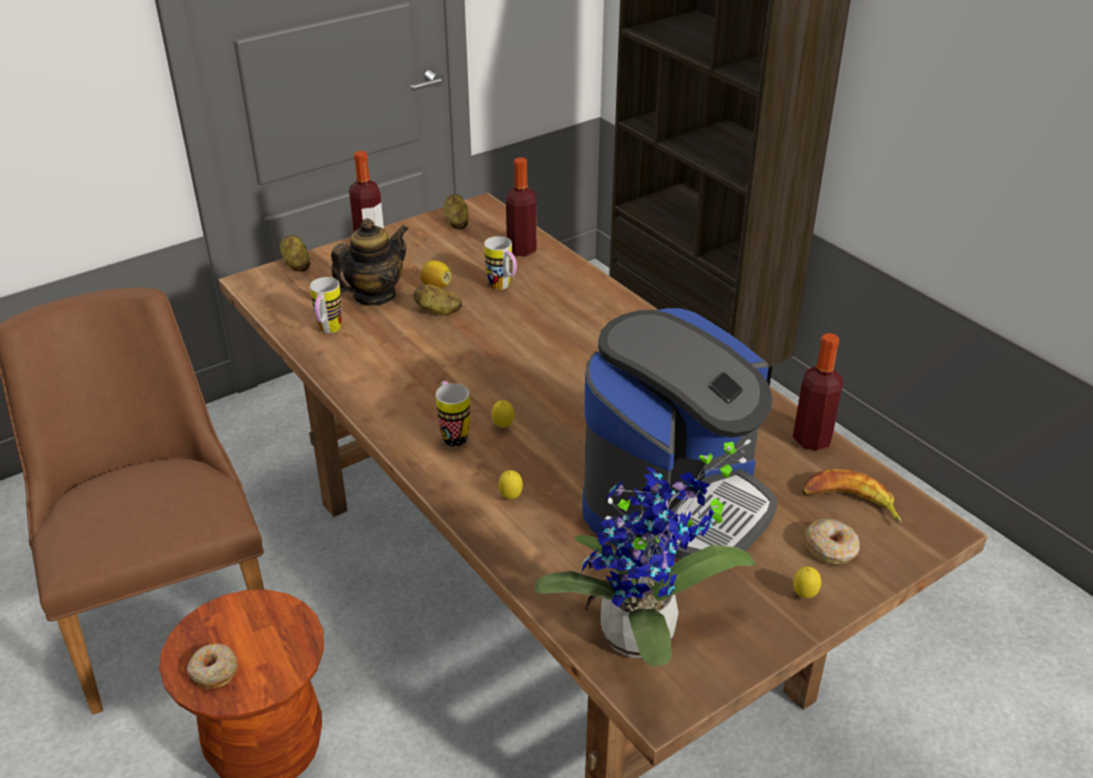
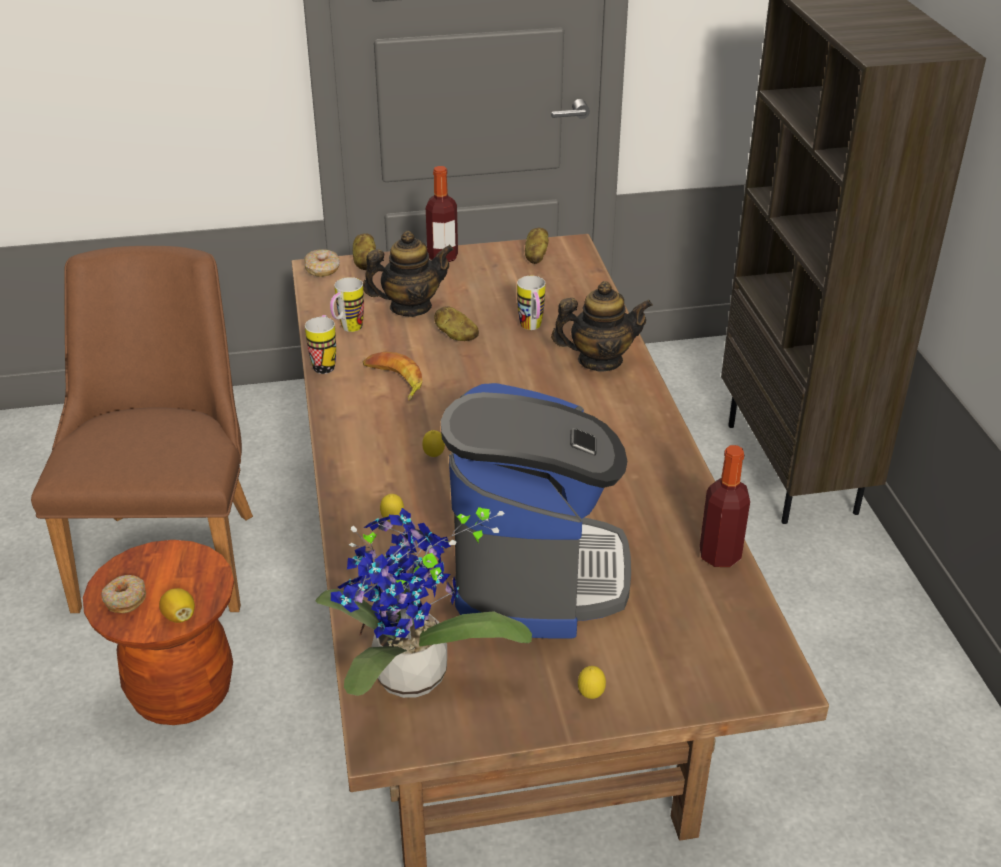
camera: 25 degrees right, 0 degrees up
lemon [420,260,451,288] -> lemon moved to [159,588,195,623]
mug [436,381,470,447] -> mug moved to [305,315,336,374]
bottle [506,158,537,256] -> none
coffee machine [582,308,778,559] -> coffee machine turned 60 degrees counterclockwise [441,383,631,638]
banana [802,469,902,524] -> banana moved to [363,352,422,401]
donut [806,519,860,564] -> donut moved to [304,249,340,277]
none -> teapot [551,281,653,372]

